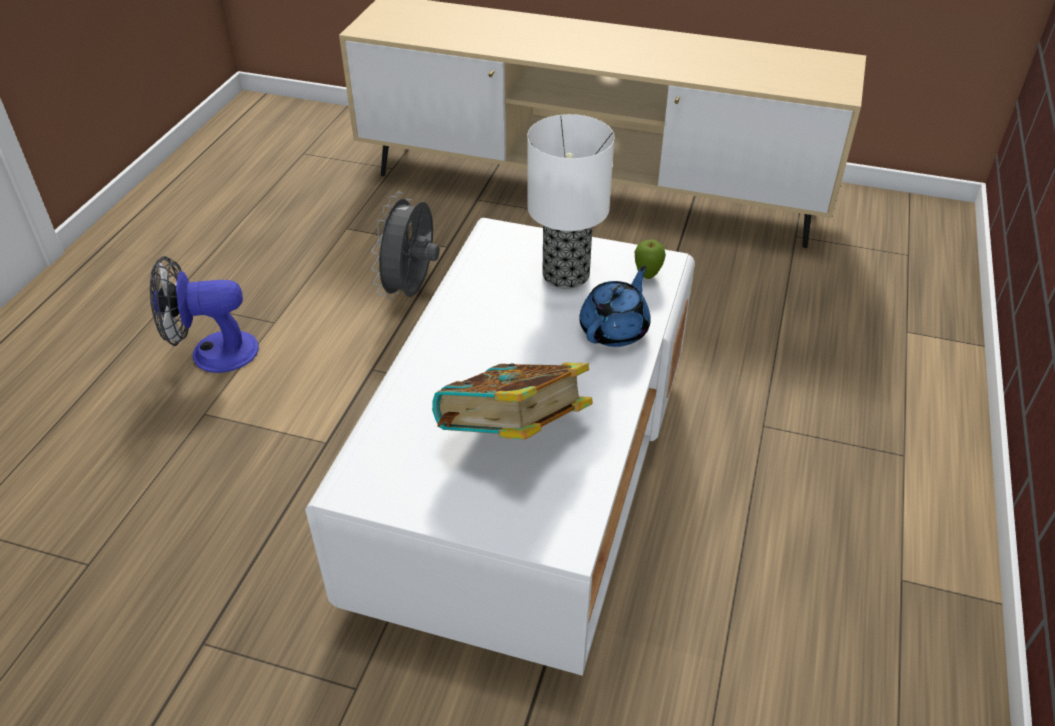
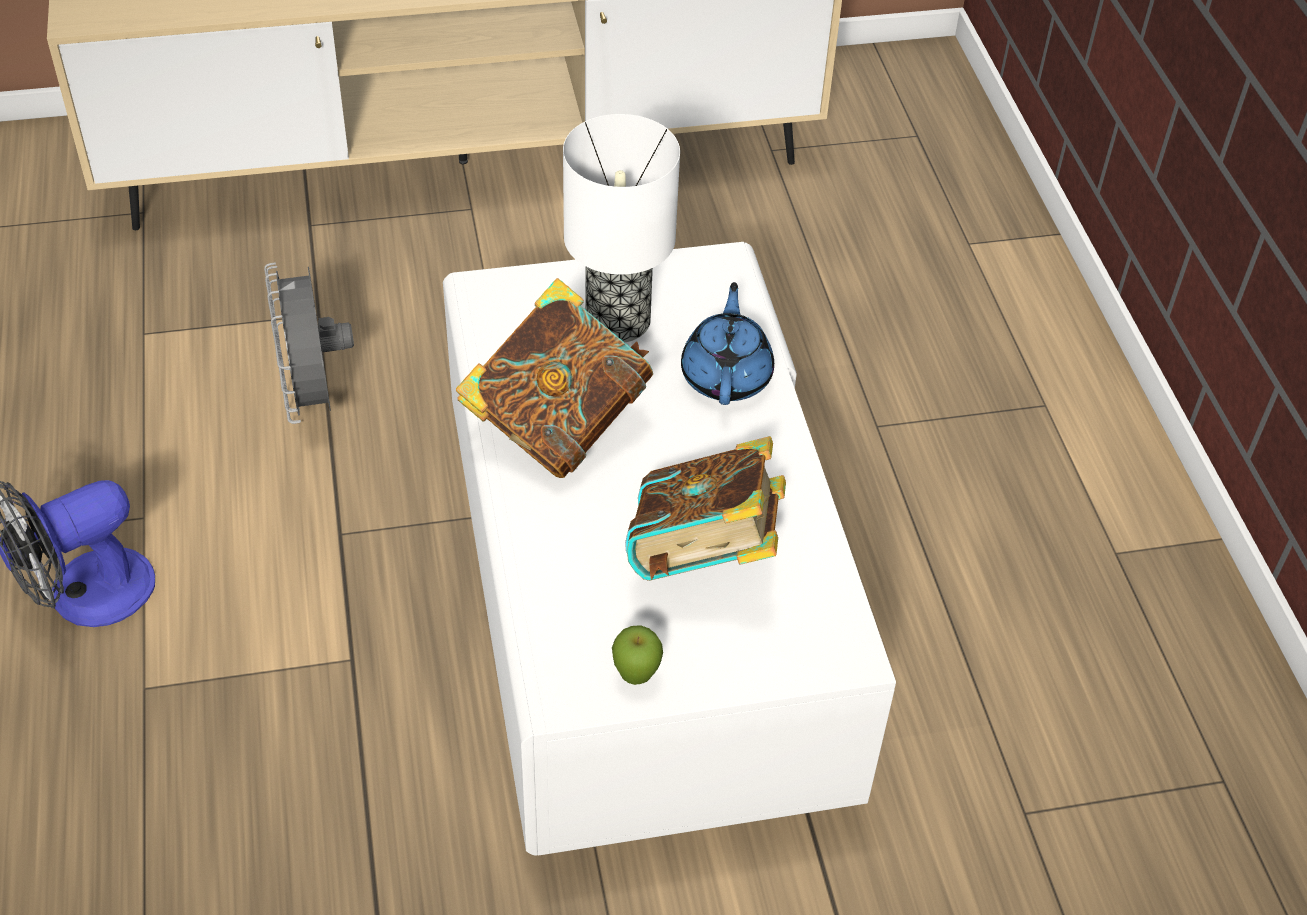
camera: 30 degrees left, 5 degrees up
apple [635,239,666,279] -> apple moved to [612,625,663,685]
none -> book [456,278,653,478]

